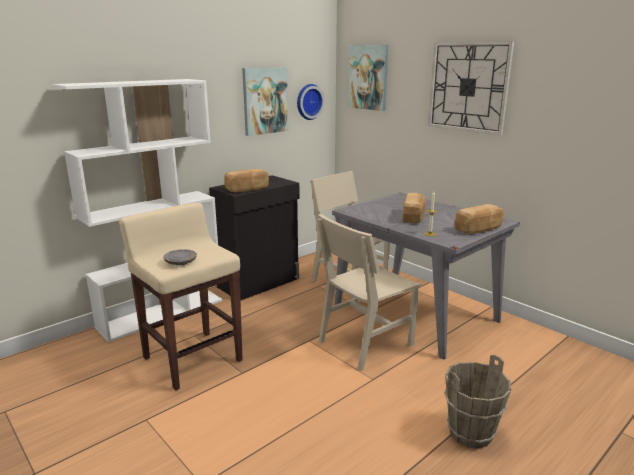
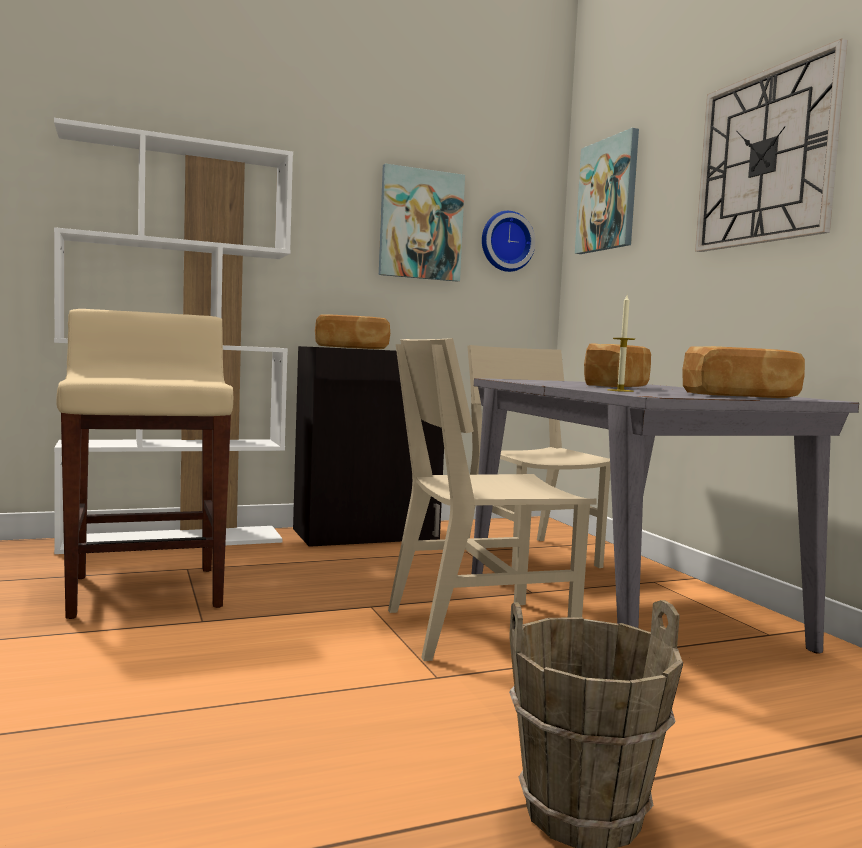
camera: 20 degrees right, 15 degrees down
grey plate [163,249,197,265] -> none

